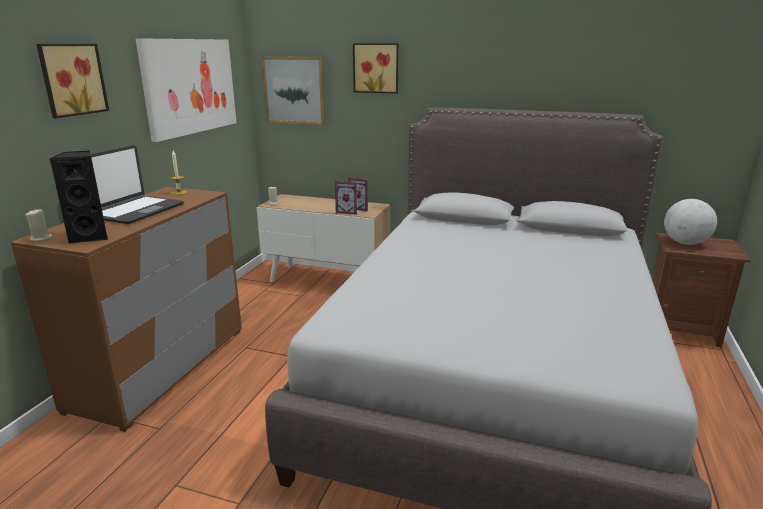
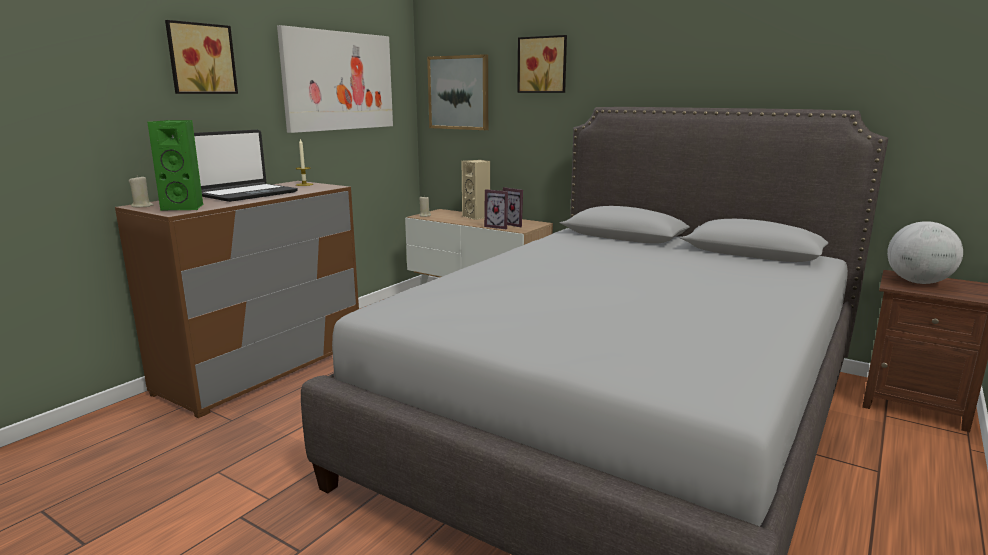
camera: 15 degrees right, 5 degrees down
black speaker [50,151,108,244] -> green speaker [147,120,203,211]
none -> beige speaker [461,160,490,220]

